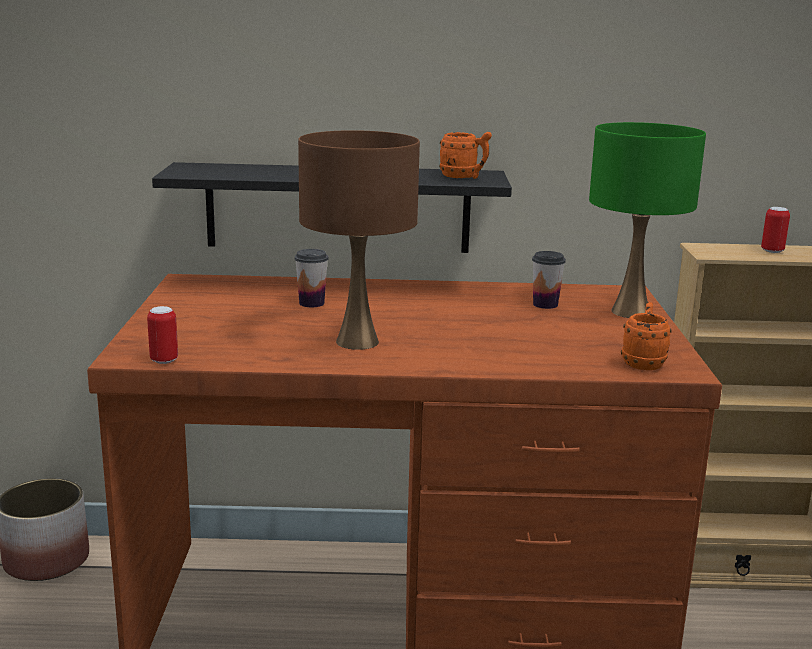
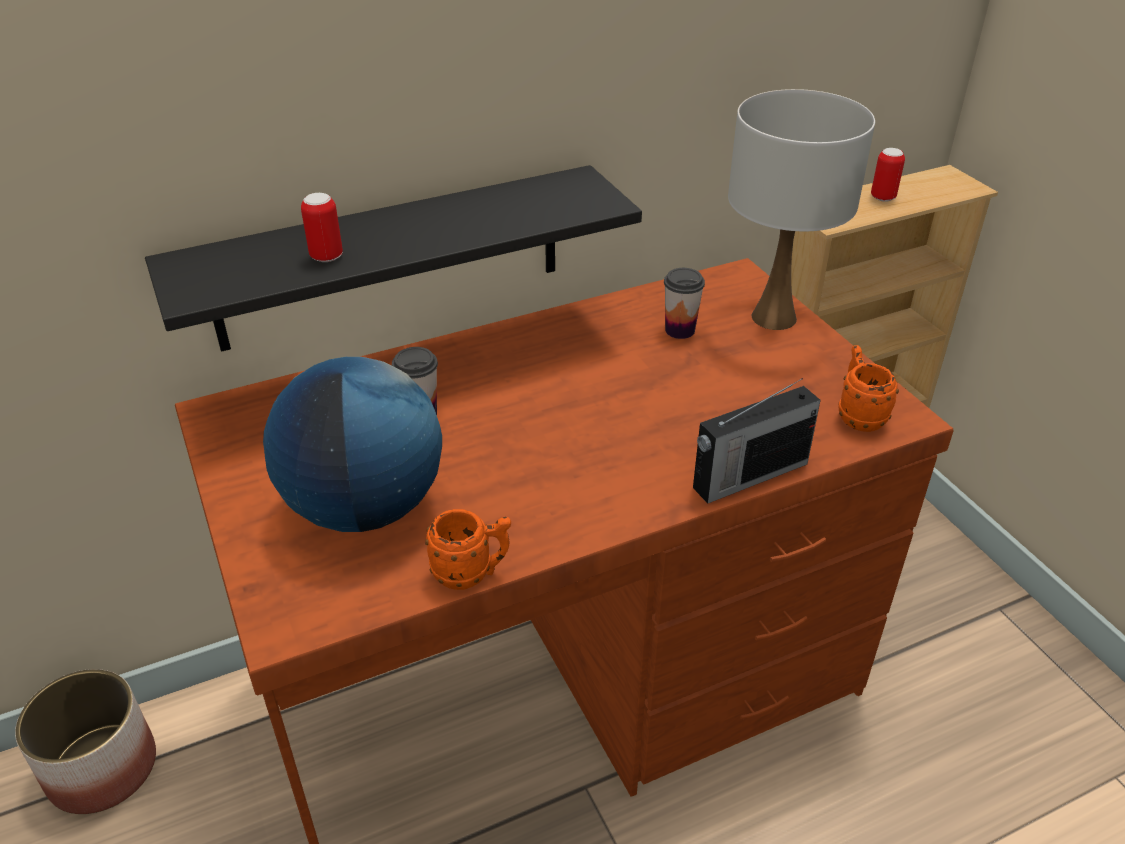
camera: 25 degrees left, 20 degrees up
can [147,306,178,364] -> can moved to [301,193,343,262]
brown table lamp [298,130,420,350] -> none
orange mug [439,132,492,179] -> orange mug moved to [425,509,511,590]
green table lamp [589,122,706,318] -> white table lamp [728,89,875,330]
none -> globe [263,357,442,532]
none -> radio [693,378,821,504]

